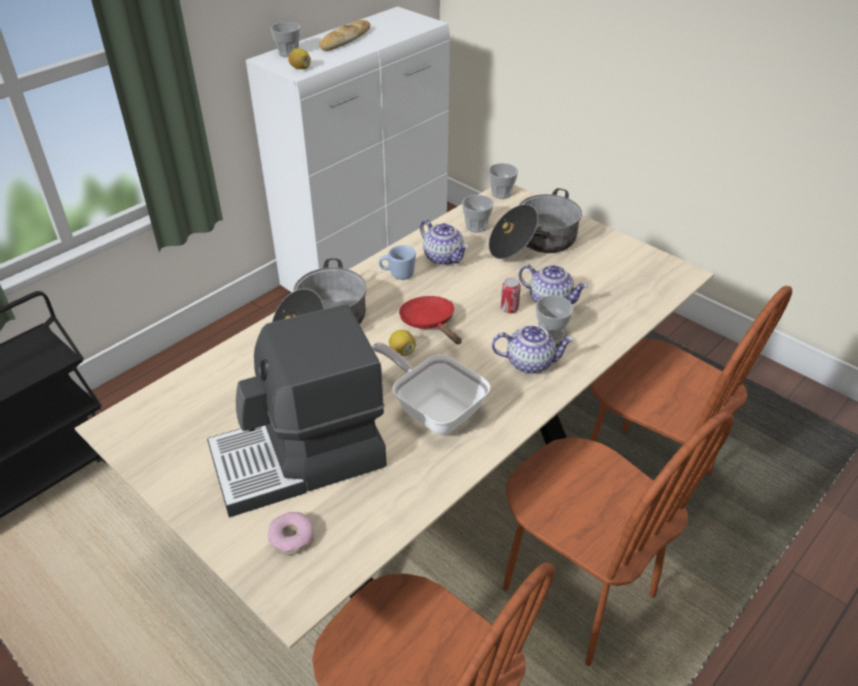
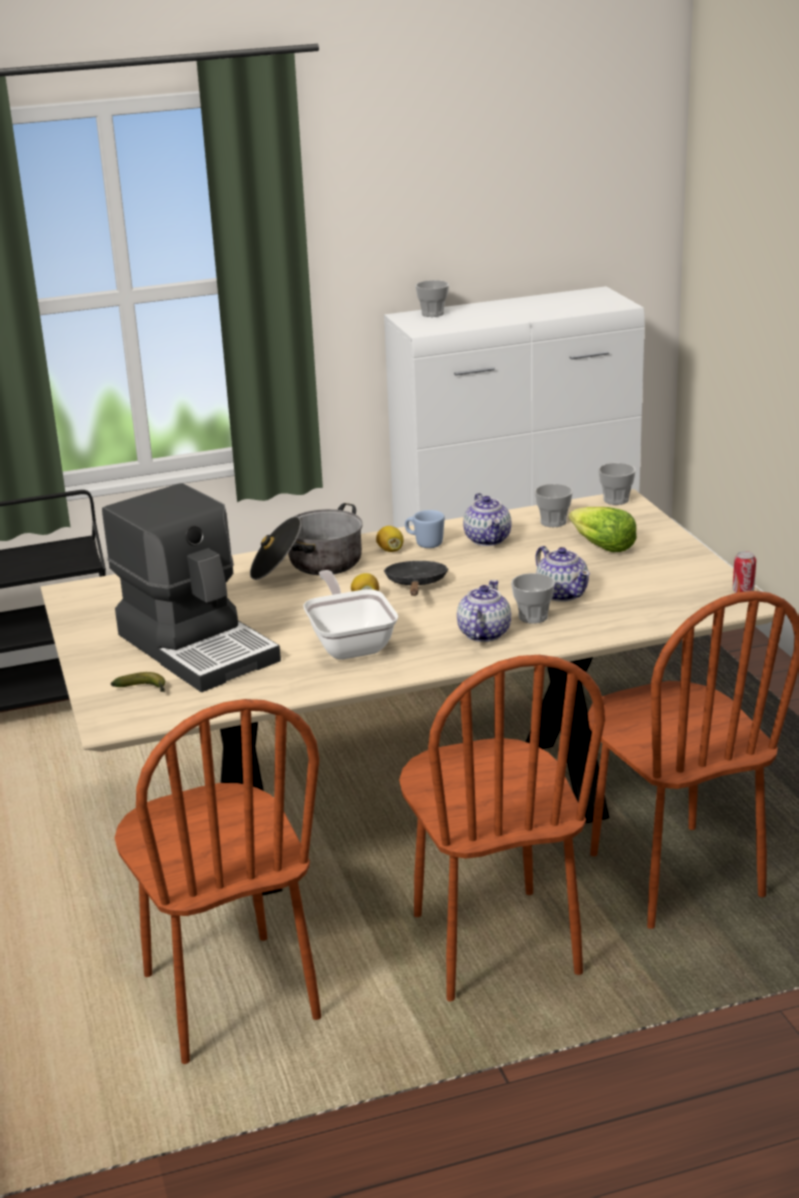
camera: 30 degrees right, 15 degrees down
coffee machine [207,304,387,517] -> coffee machine turned 135 degrees counterclockwise [102,483,281,692]
donut [268,512,314,555] -> banana [111,672,165,692]
lemon [288,48,311,69] -> lemon moved to [376,526,404,552]
bread [319,20,370,51] -> none
red frying pan [399,296,462,344] -> black frying pan [384,561,449,596]
cooking pot [489,188,582,259] -> lettuce [569,507,637,552]
teapot [492,325,574,374] -> teapot turned 105 degrees counterclockwise [457,580,511,642]
can [501,278,521,314] -> can moved to [733,551,756,593]

